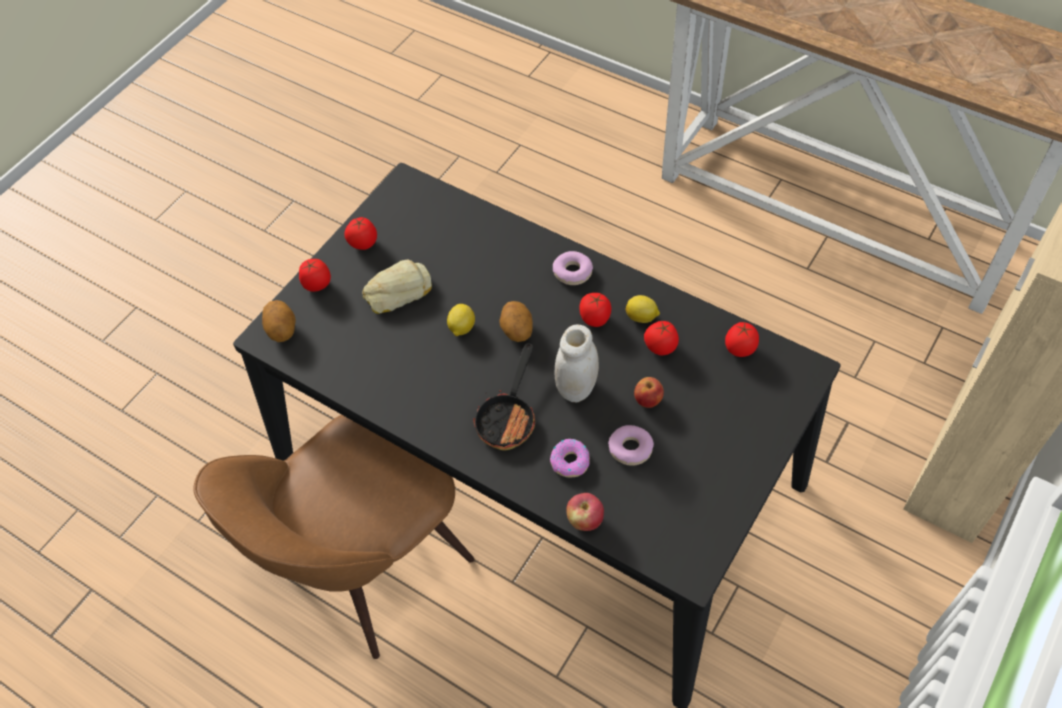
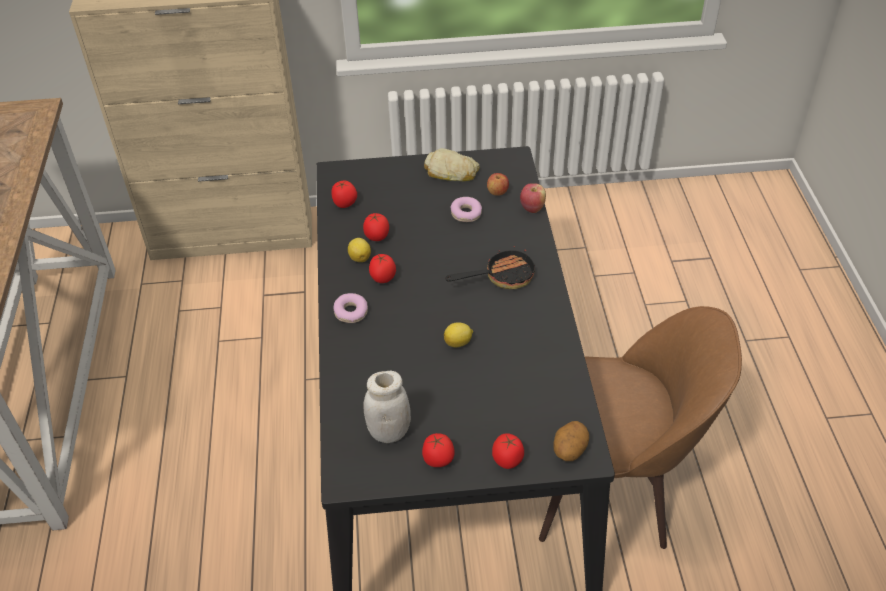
camera: 130 degrees left, 10 degrees down
bread [362,259,432,314] -> bread moved to [424,148,480,181]
potato [499,301,533,342] -> none
donut [550,439,590,478] -> none
white jar [555,325,599,402] -> white jar moved to [363,371,411,443]
apple [634,377,664,408] -> apple moved to [487,173,509,196]

